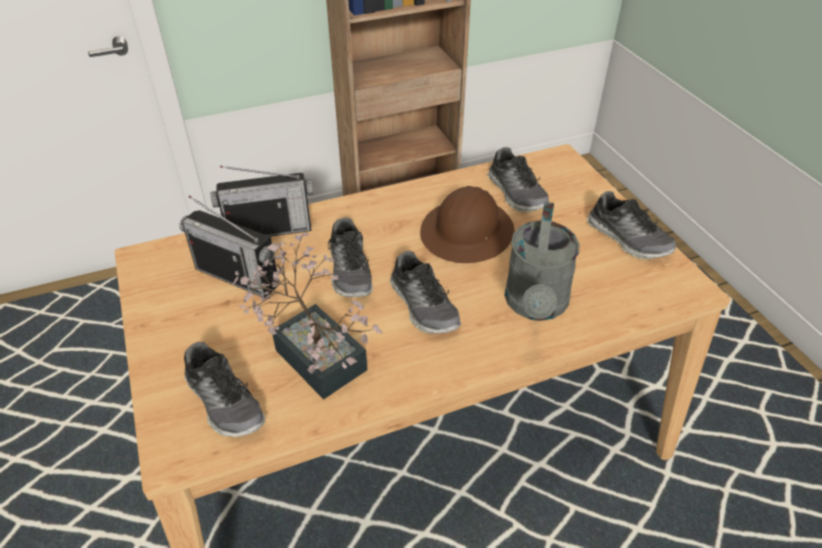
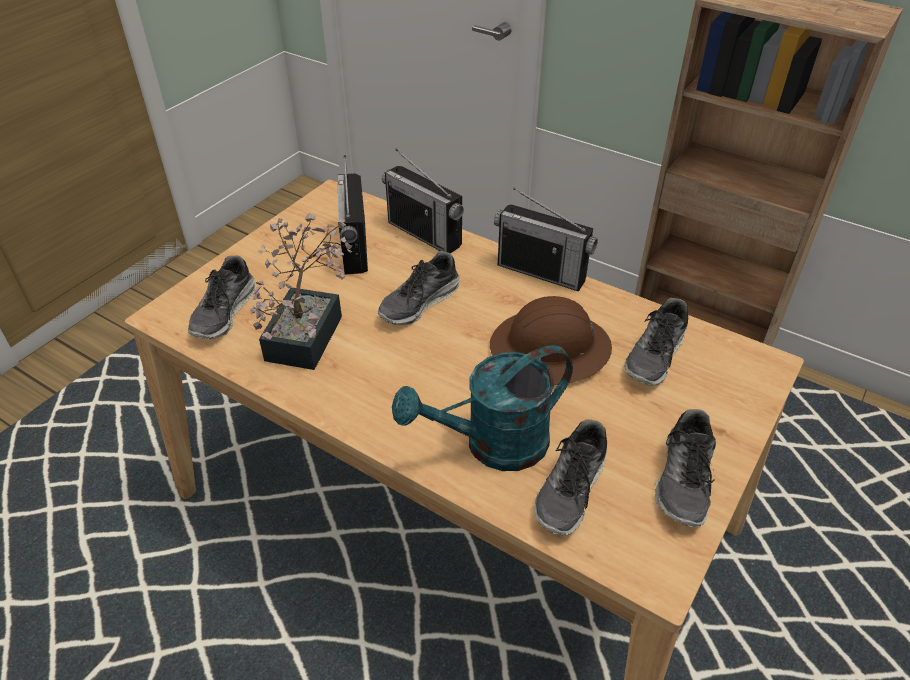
camera: 55 degrees right, 0 degrees up
shoe [390,251,461,334] -> shoe moved to [534,420,607,535]
grey watering can [504,202,580,321] -> turquoise watering can [392,345,573,471]
none -> radio [494,188,598,291]

